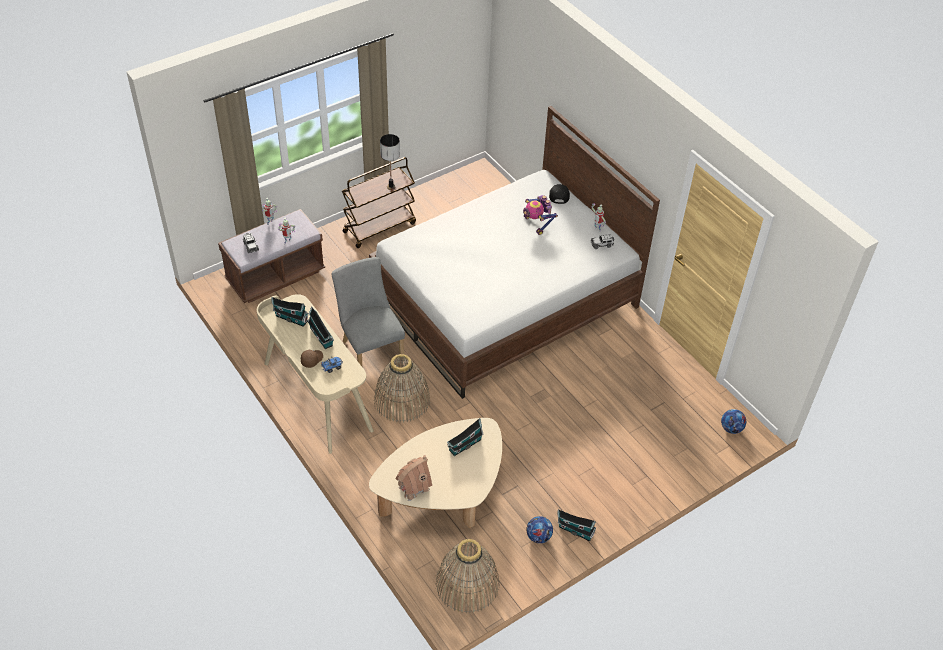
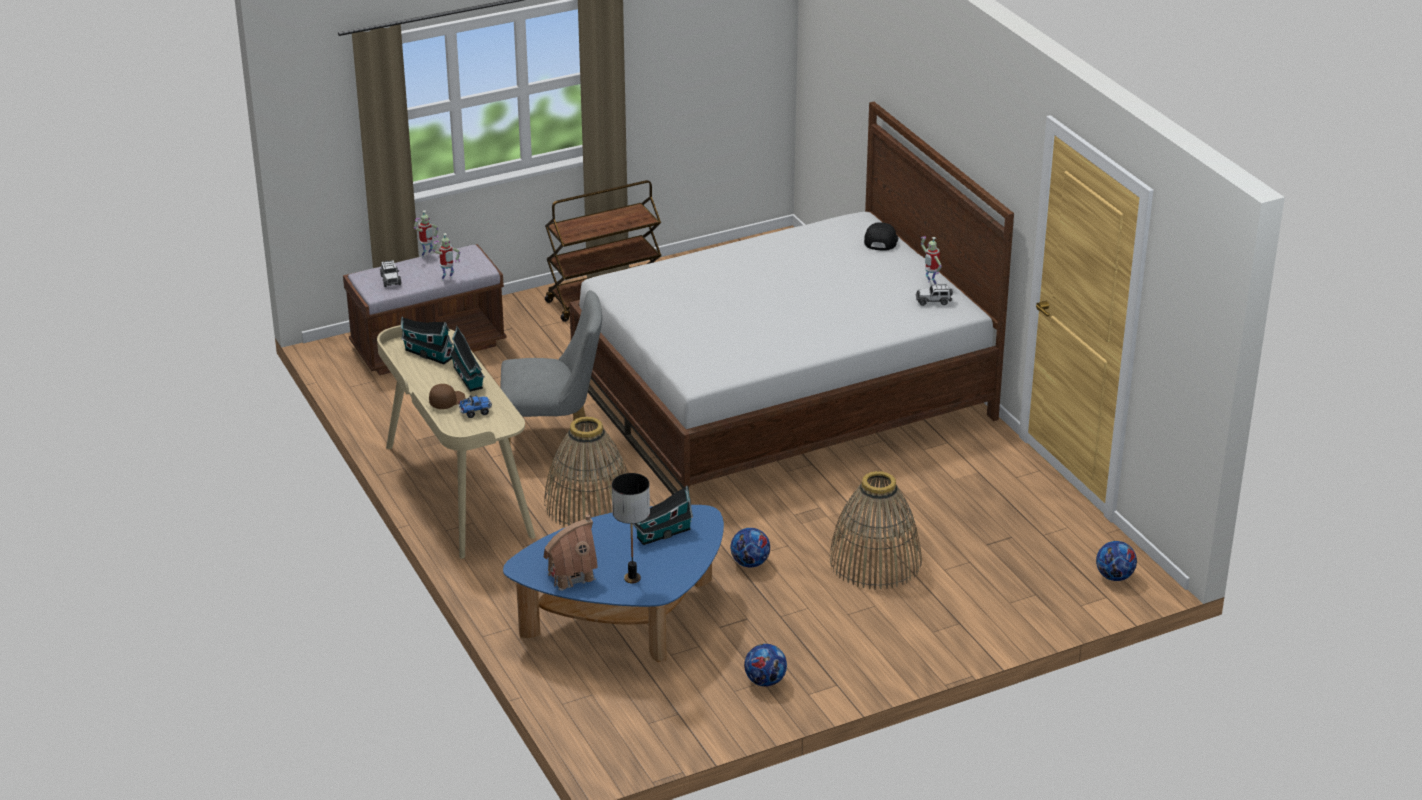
camera: 10 degrees right, 15 degrees down
grey chair [332,257,405,366] -> grey chair turned 105 degrees clockwise [500,290,602,445]
beige coffee table [369,418,502,528] -> blue coffee table [503,505,724,662]
table lamp [380,134,400,190] -> table lamp moved to [612,473,650,583]
basket [436,539,500,614] -> basket moved to [829,471,922,590]
toy robot [523,195,558,235] -> none
toy house [557,509,596,541] -> none
none -> football [731,528,770,567]

